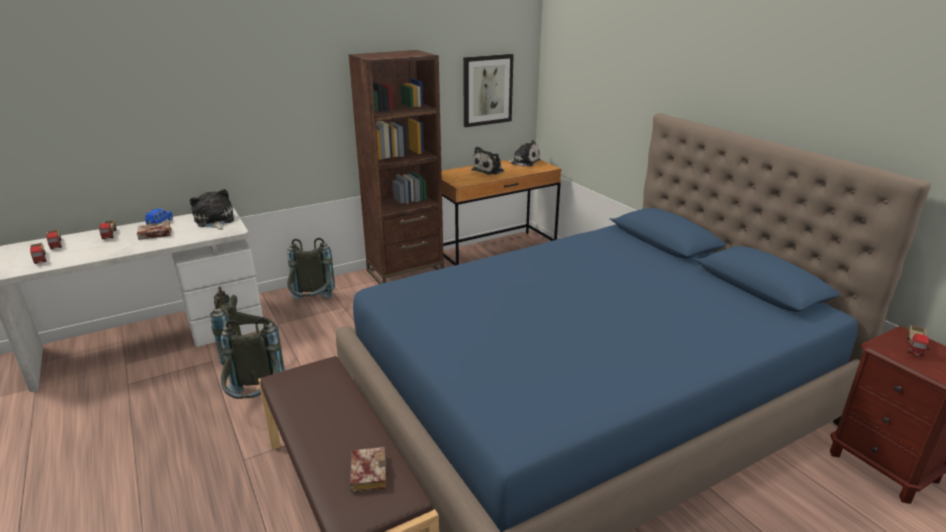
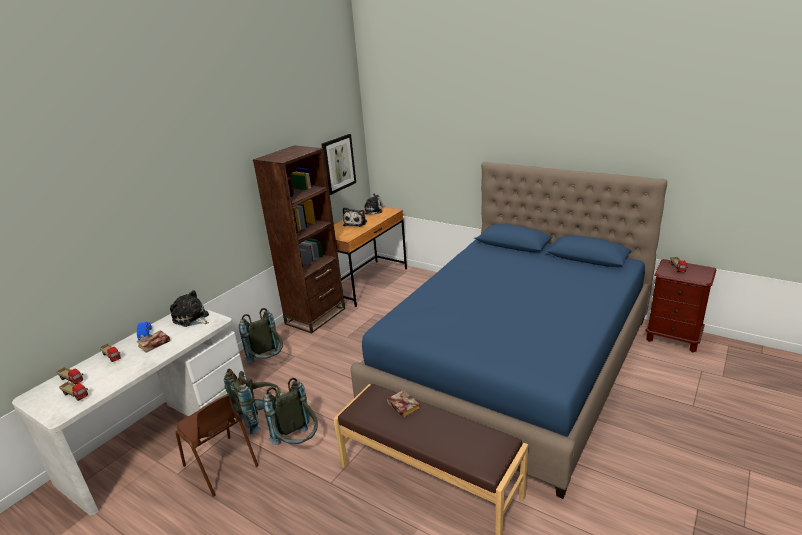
camera: 25 degrees left, 0 degrees up
book [350,447,387,493] -> book moved to [387,390,420,418]
none -> brown chair [175,394,258,497]

